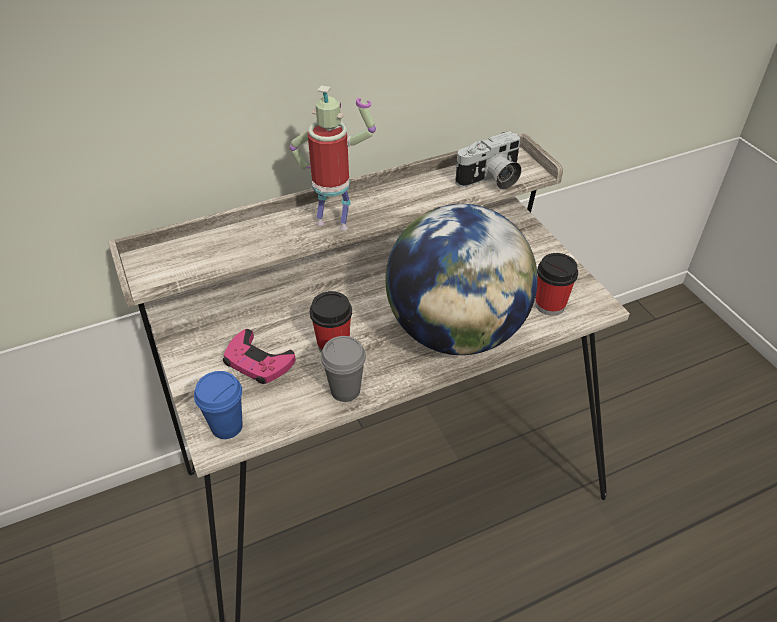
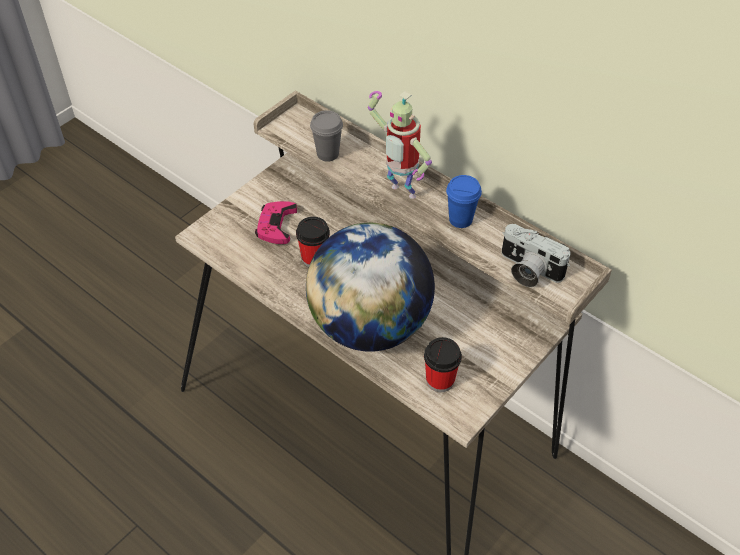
camera: 65 degrees right, 5 degrees up
blue cup [194,371,243,439] -> blue cup moved to [446,175,482,228]
toy robot [289,85,376,231] -> toy robot turned 135 degrees clockwise [368,91,432,199]
grey cup [321,336,366,402] -> grey cup moved to [310,110,343,162]

